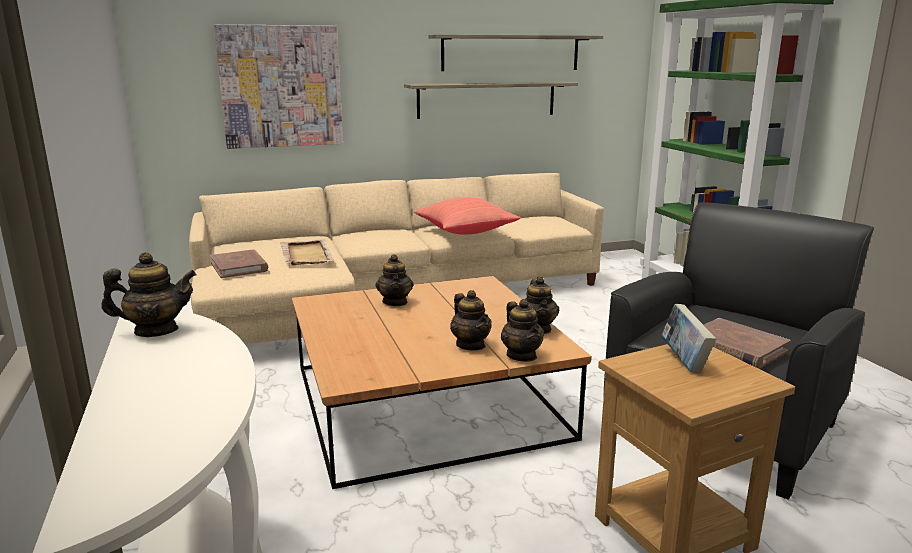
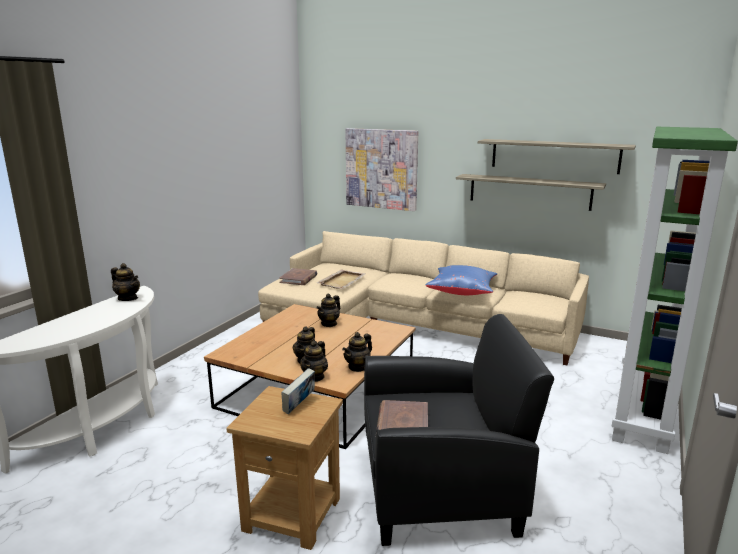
camera: 45 degrees right, 0 degrees up
red pillow [414,197,521,235] -> blue pillow [425,265,497,295]

